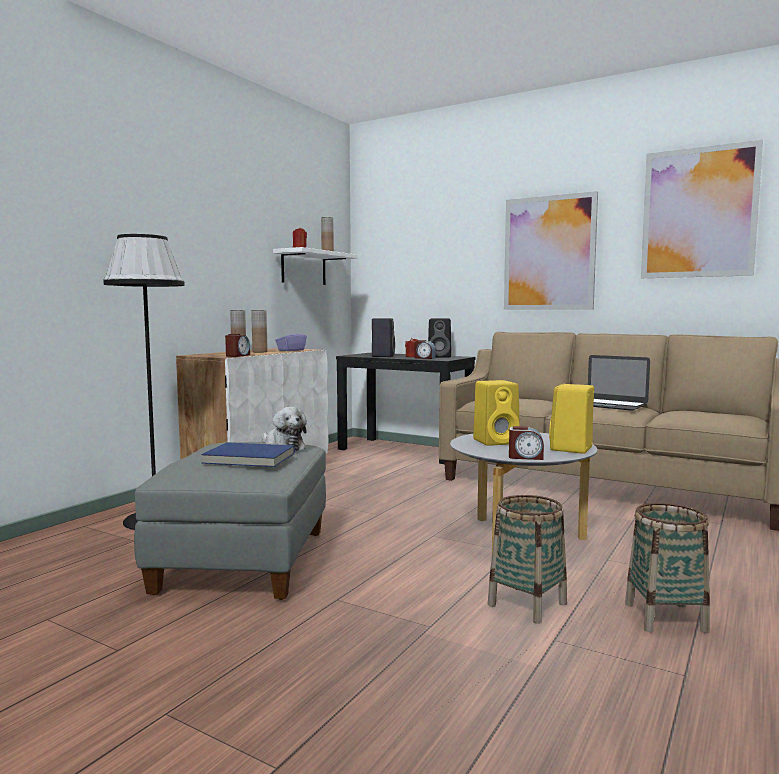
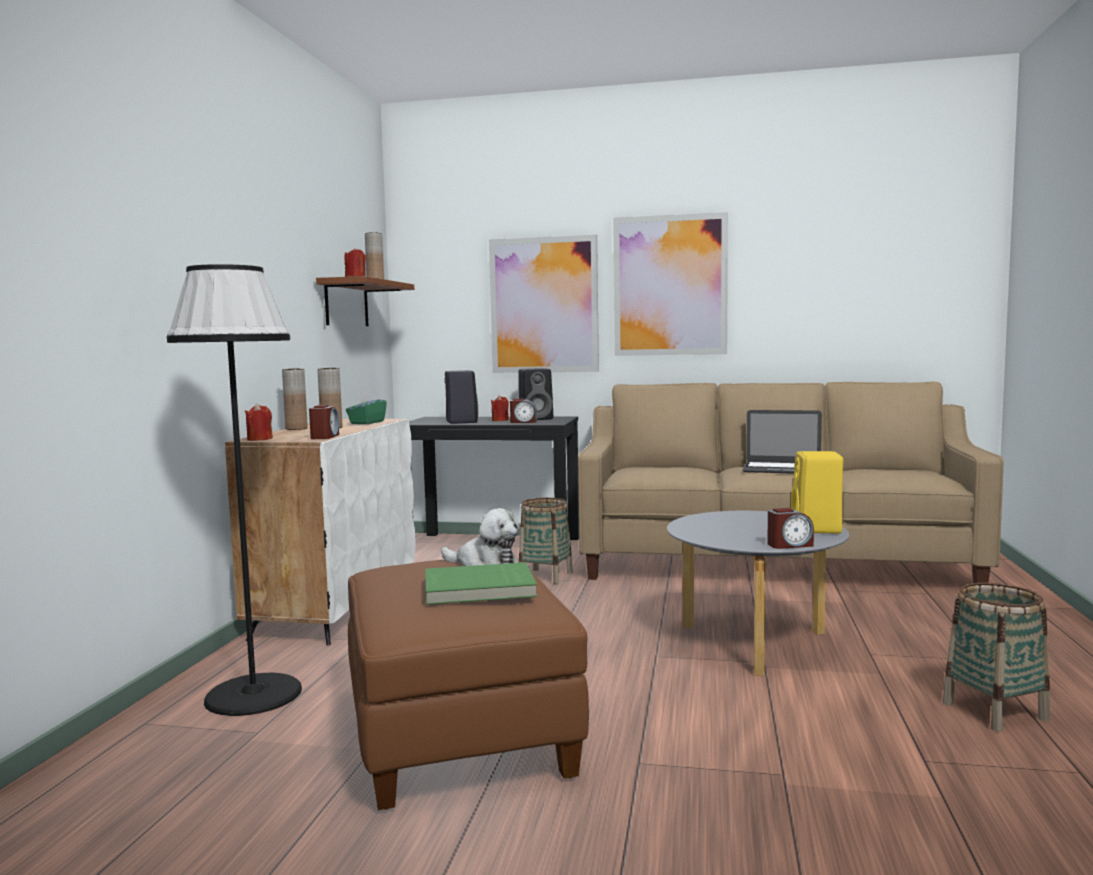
camera: 20 degrees left, 0 degrees up
grey ottoman [134,442,326,600] -> brown ottoman [348,560,589,810]
blue book [201,442,295,467] -> green book [425,562,537,605]
white shelf [273,247,358,285] -> brown shelf [316,276,414,326]
purple tissue box [275,329,307,351] -> green tissue box [346,392,387,424]
yellow speaker [473,380,519,446] -> none
basket [488,495,567,624] -> basket moved to [519,498,573,584]
picture [641,140,763,278] -> picture moved to [489,235,599,373]
none -> red candle [245,404,273,441]

